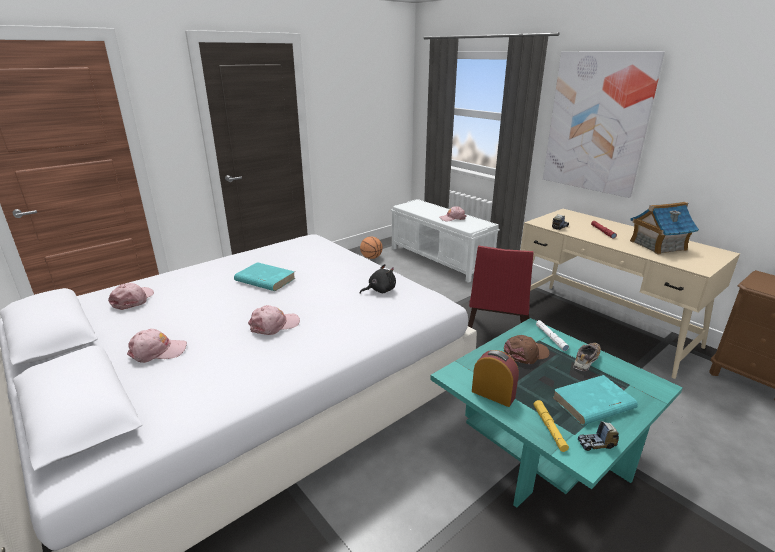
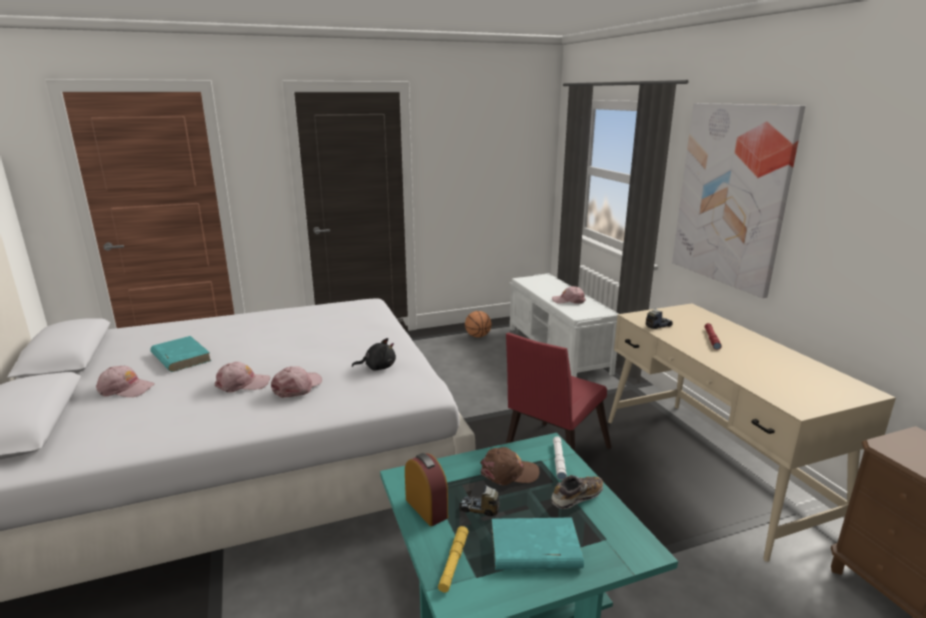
camera: 20 degrees right, 5 degrees down
pink cap [108,283,154,310] -> pink cap moved to [271,366,322,398]
turquoise book [234,262,296,291] -> turquoise book moved to [150,336,211,372]
toy truck [578,421,619,451] -> toy truck moved to [460,485,500,516]
toy house [630,202,699,255] -> none

